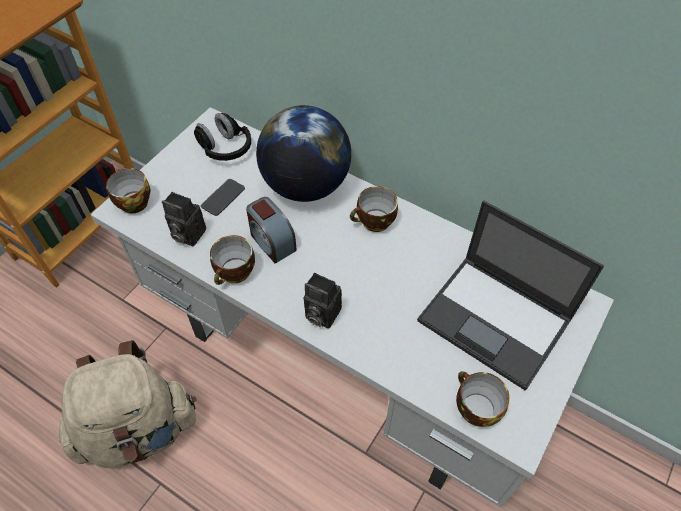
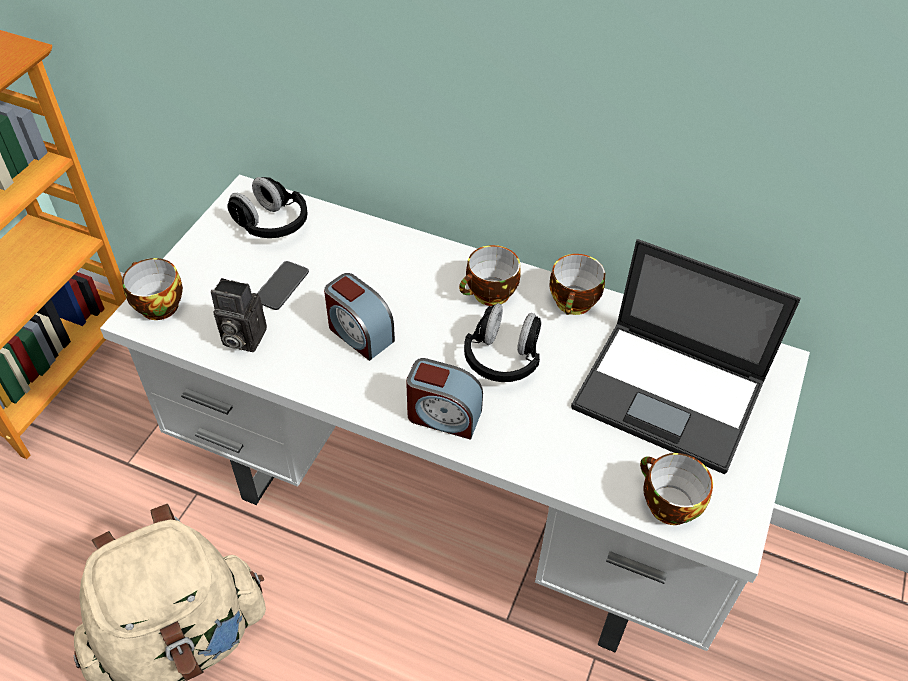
camera: 10 degrees left, 5 degrees down
cup [210,235,255,285] -> cup moved to [549,254,605,315]
globe [256,105,351,202] -> none
camera [304,273,342,329] -> alarm clock [406,358,483,440]
none -> black headphones [464,303,541,382]

